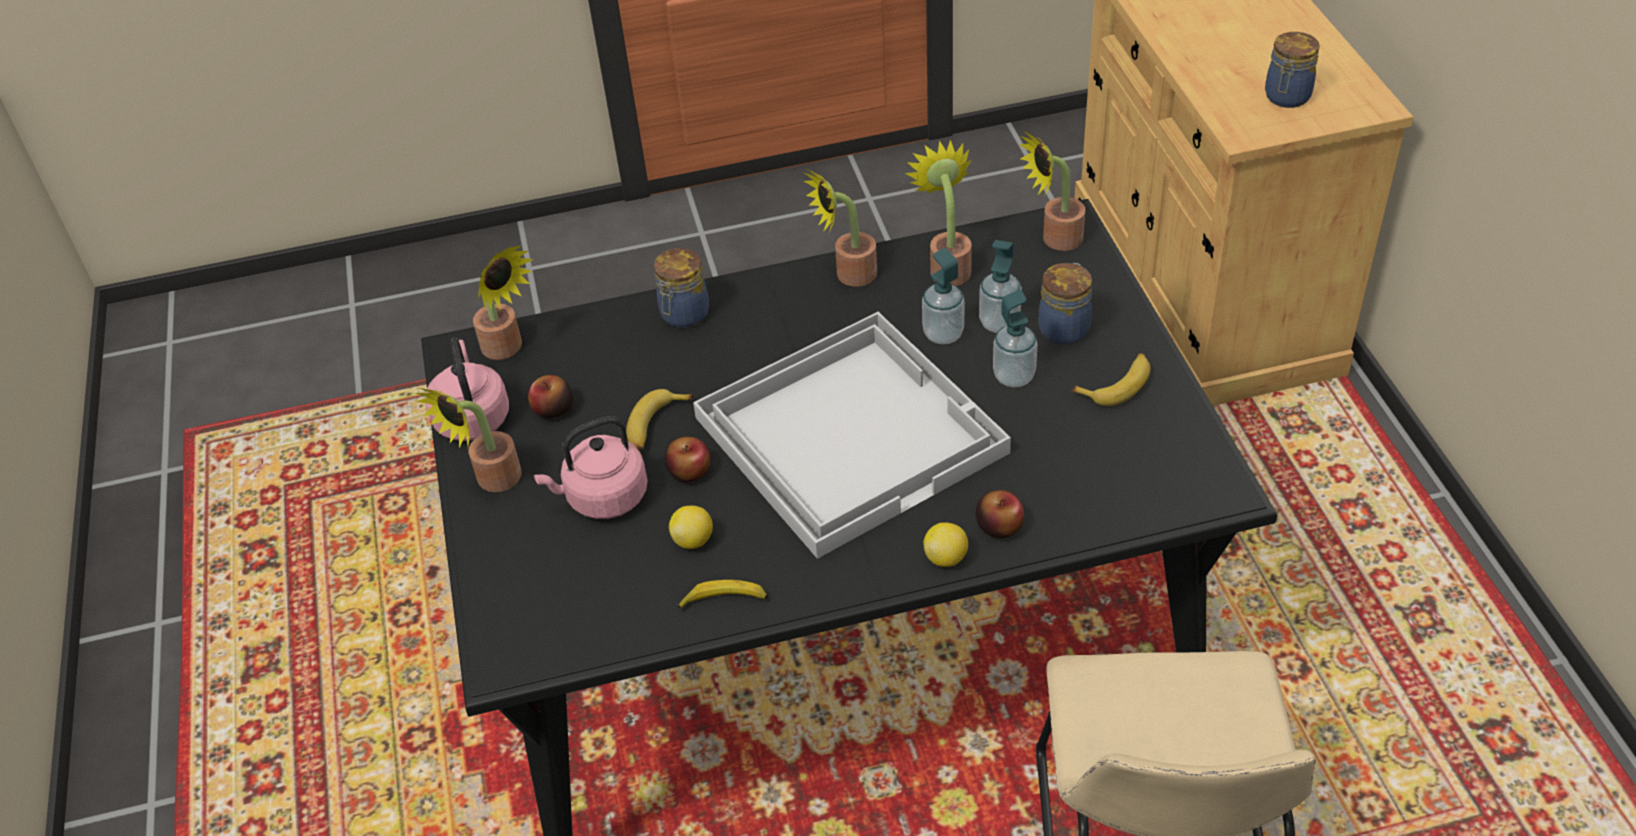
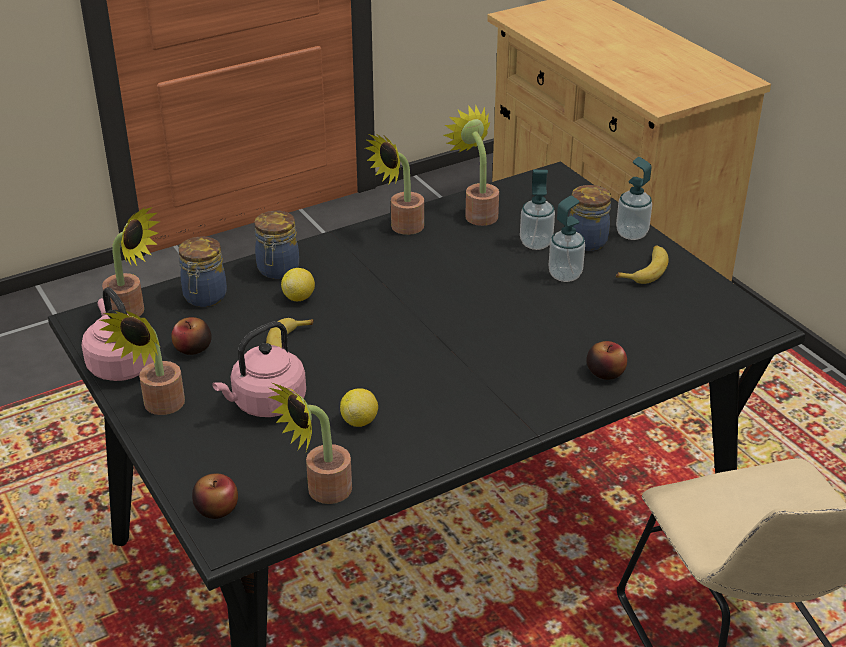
camera: 20 degrees left, 10 degrees down
apple [665,437,711,482] -> apple moved to [192,474,238,519]
banana [678,580,768,609] -> none
white tray [693,312,1011,559] -> none
soap dispenser [922,248,964,344] -> soap dispenser moved to [616,157,652,240]
lemon [923,522,968,567] -> lemon moved to [281,268,315,301]
potted plant [1018,131,1085,251] -> potted plant moved to [269,383,352,504]
jar [1265,32,1320,108] -> jar moved to [178,236,227,307]

